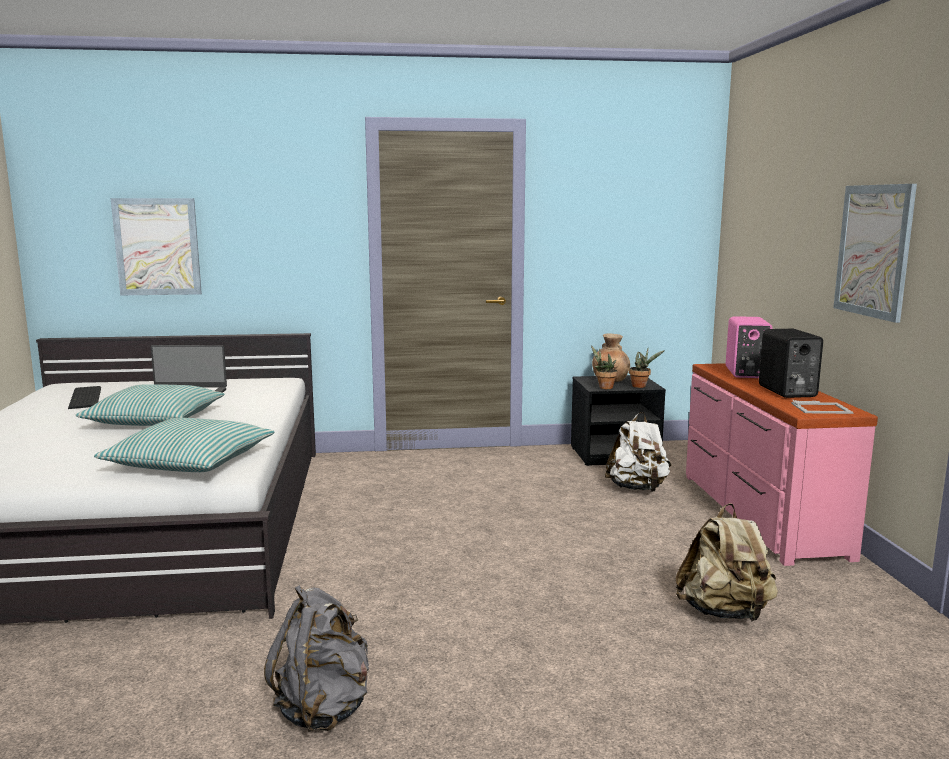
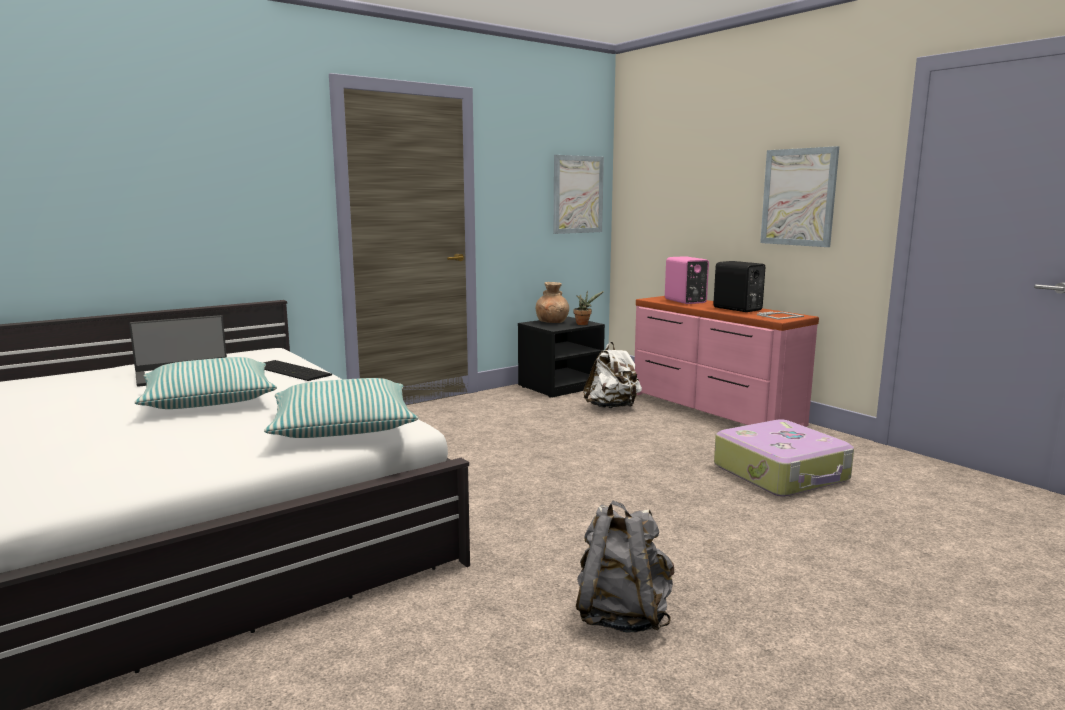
camera: 30 degrees left, 0 degrees up
keyboard [68,386,101,409] -> keyboard moved to [263,360,332,381]
picture [111,198,202,295] -> picture moved to [554,155,604,234]
potted plant [591,345,618,389] -> none
beige backpack [676,503,778,622] -> suitcase [714,419,854,497]

